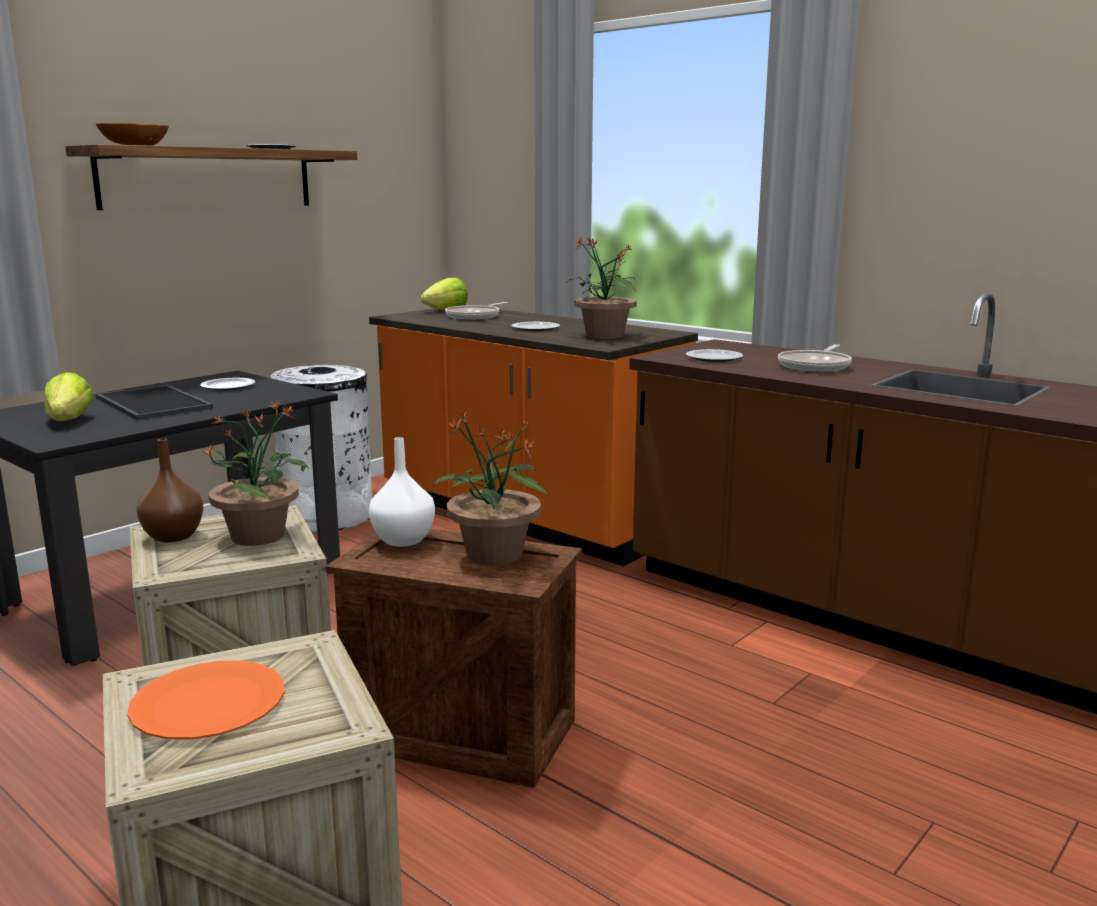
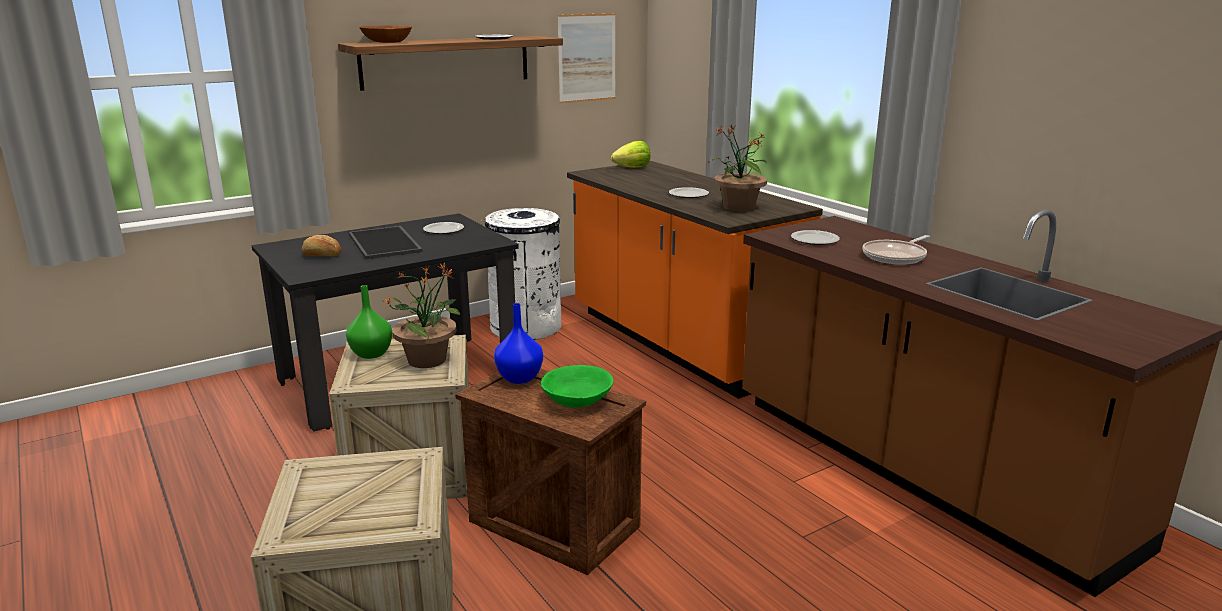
camera: 15 degrees right, 5 degrees up
lettuce [44,372,93,421] -> bread [302,235,341,256]
orange plate [127,661,285,739] -> none
brown vase [136,439,203,543] -> green vase [346,285,392,359]
white vase [369,437,435,547] -> blue vase [494,303,543,384]
potted plant [433,411,548,565] -> green bowl [541,365,613,408]
frying pan [445,302,508,320] -> none
none -> picture [557,13,616,103]

